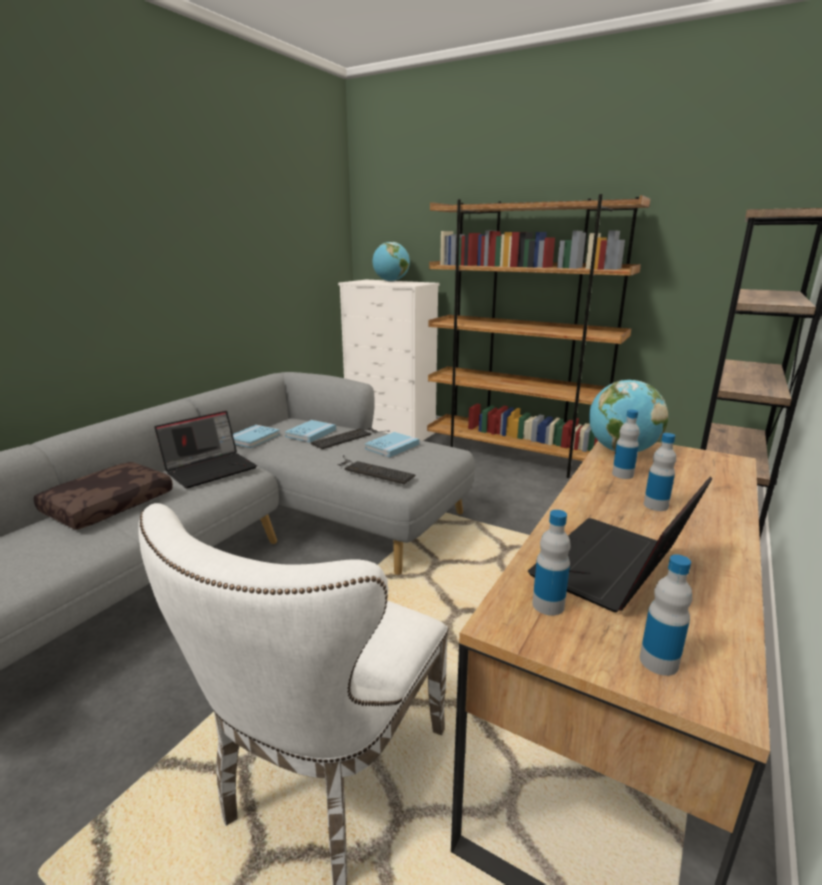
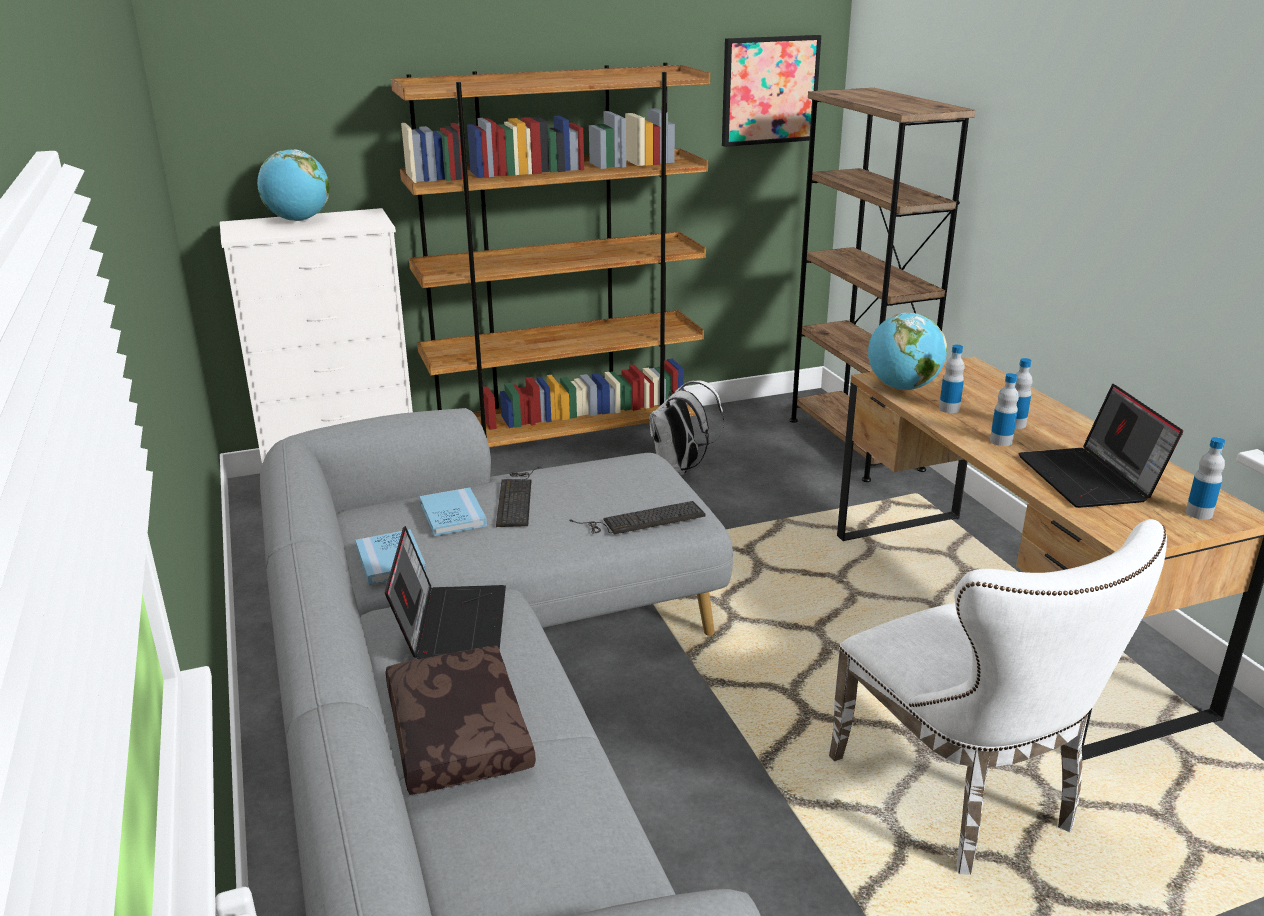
camera: 50 degrees left, 5 degrees up
blue book [365,432,419,457] -> none
bottle [532,510,571,616] -> bottle moved to [990,373,1019,446]
none -> white backpack [650,380,724,475]
none -> picture [722,35,821,147]

